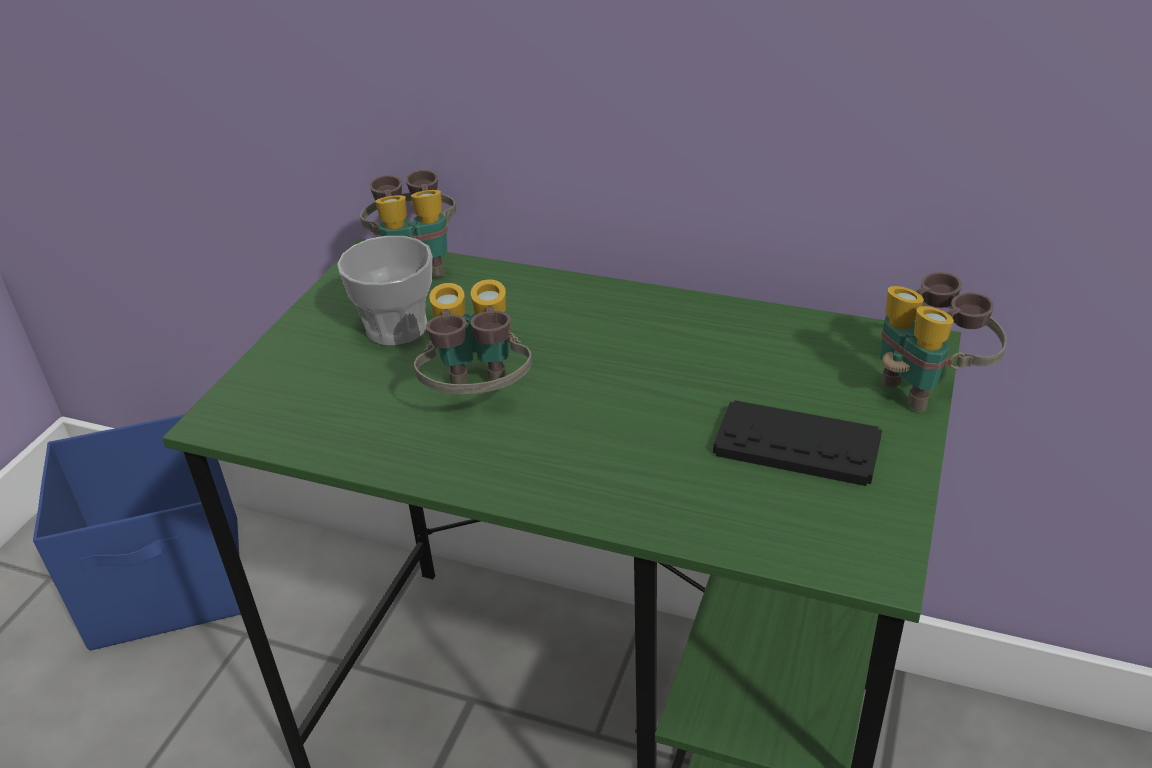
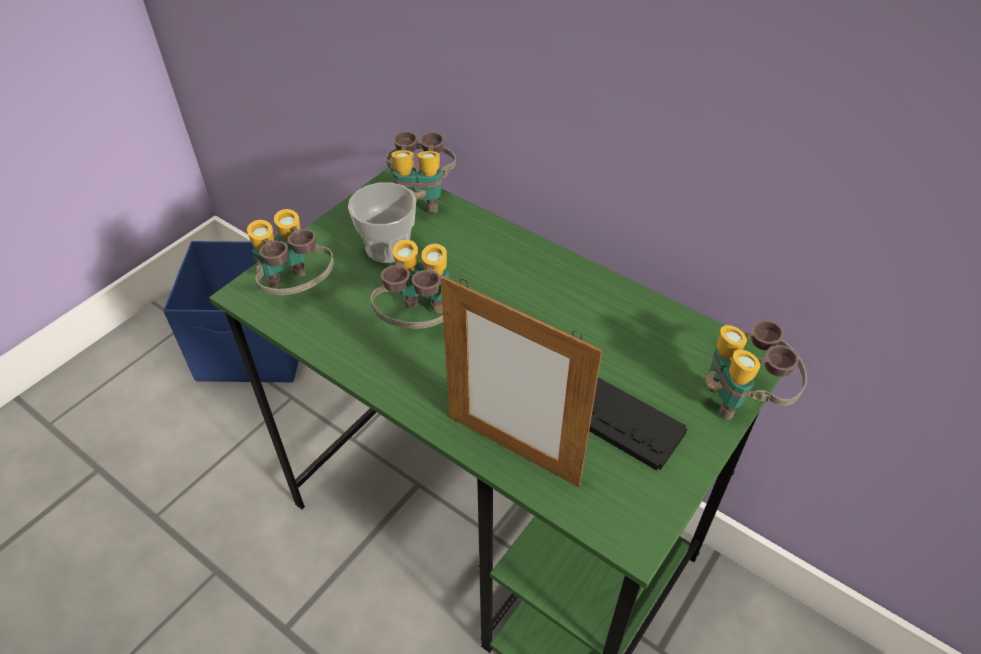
camera: 15 degrees right, 10 degrees up
none -> binoculars [247,209,334,295]
none -> picture frame [440,276,602,487]

